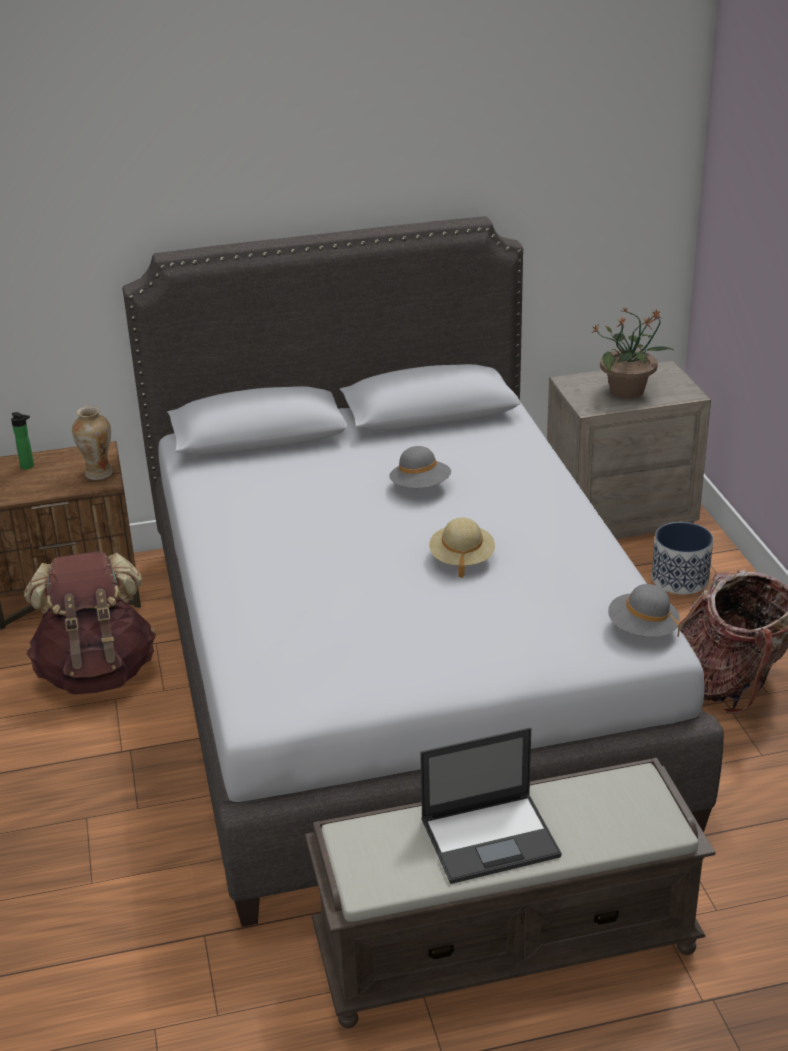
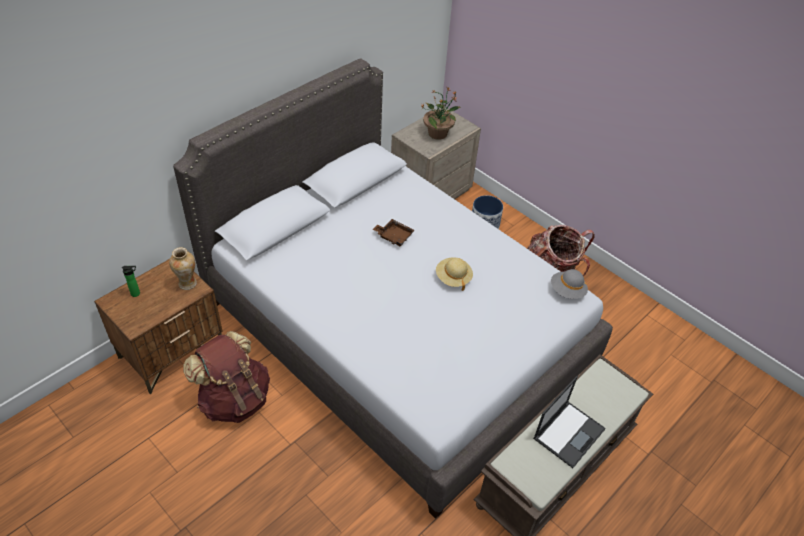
camera: 35 degrees left, 15 degrees up
grey hat [389,446,451,488] -> brown tray [373,219,415,246]

